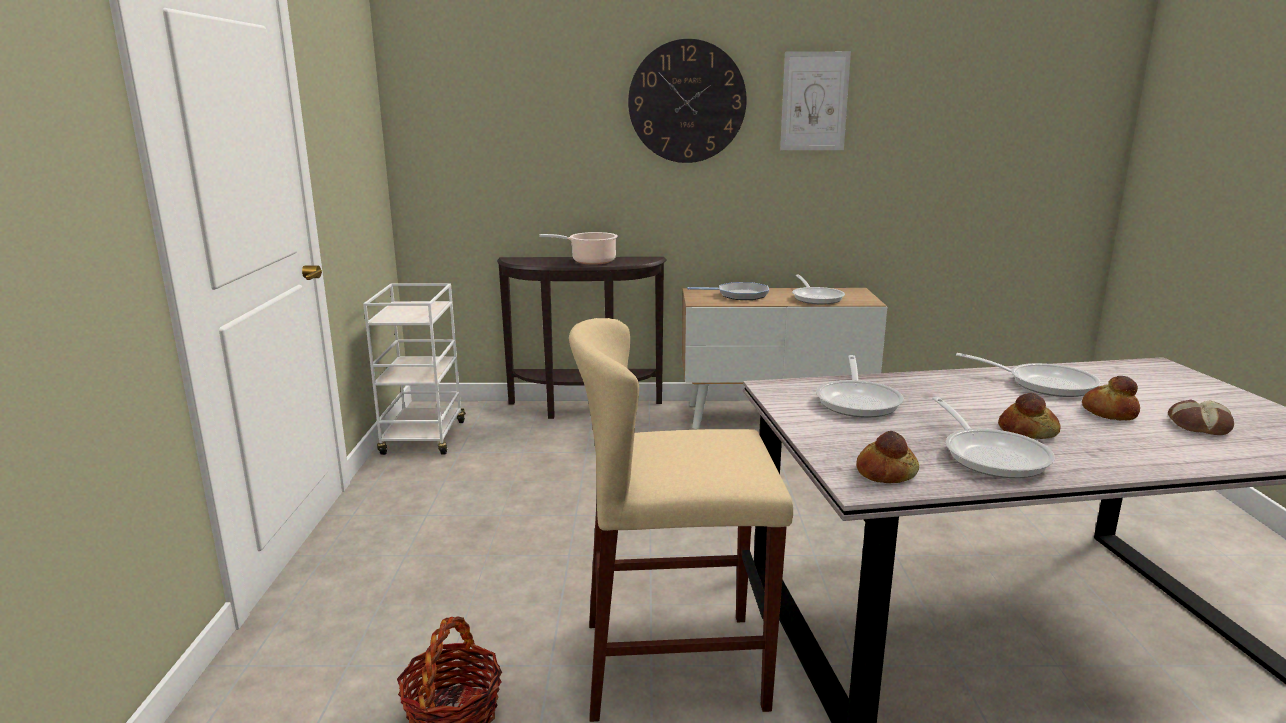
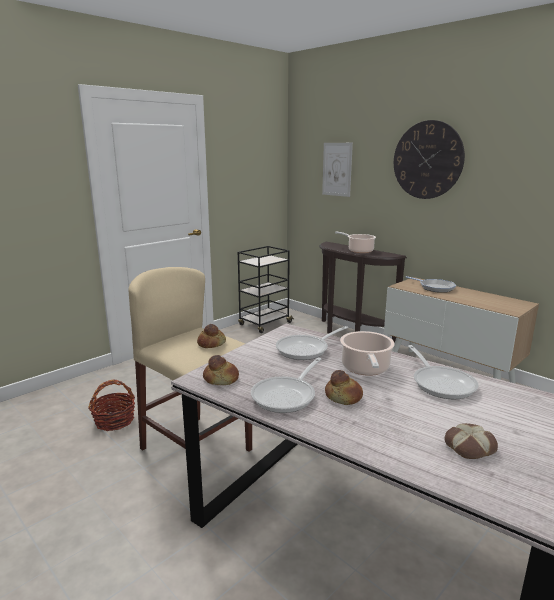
camera: 45 degrees right, 0 degrees up
white cart [363,283,466,455] -> black cart [238,246,294,333]
picture [780,51,851,150] -> picture moved to [322,143,353,197]
frying pan [792,275,845,304] -> none
bread [1082,376,1140,420] -> bread moved to [197,324,226,348]
none -> cooking pot [340,331,395,376]

